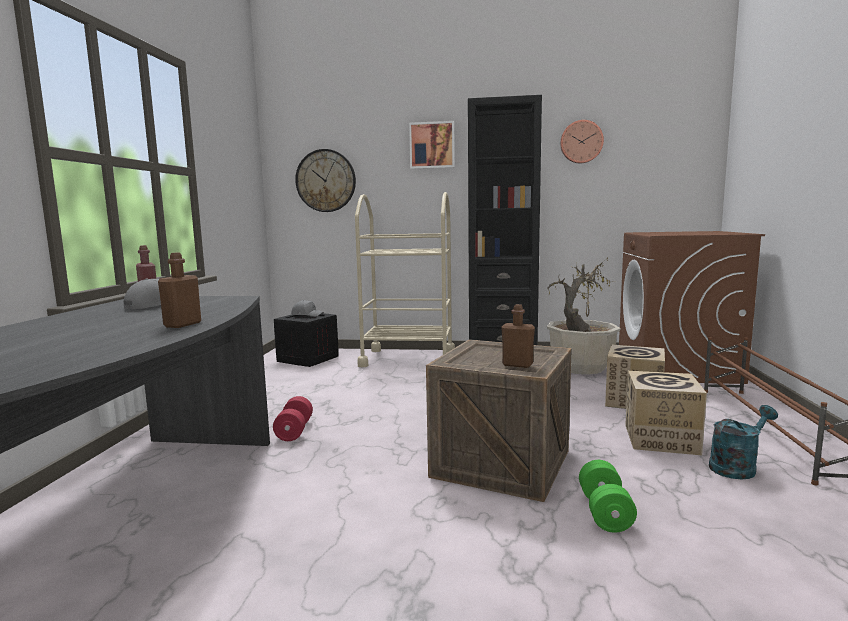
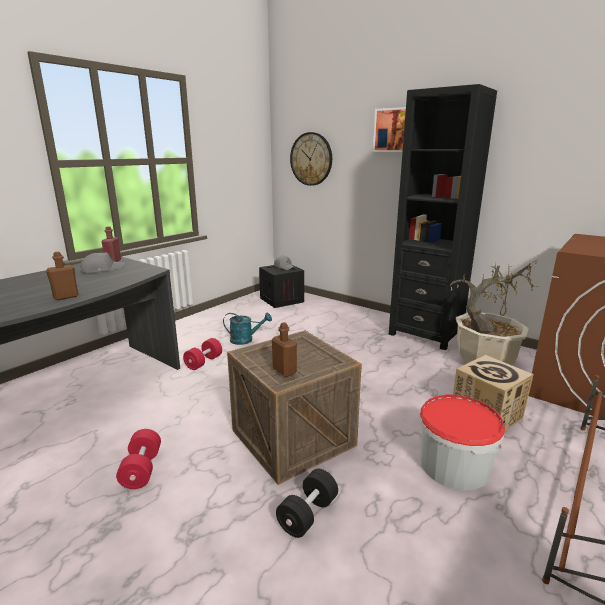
camera: 30 degrees right, 10 degrees up
beige cart [355,192,455,367] -> none
wall clock [560,120,604,163] -> none
green dumbbell [579,460,637,533] -> black dumbbell [276,469,338,538]
cardboard box [625,371,707,455] -> bucket [419,394,505,491]
turquoise watering can [709,405,778,480] -> turquoise watering can moved to [223,313,272,345]
none -> red dumbbell [116,429,161,489]

